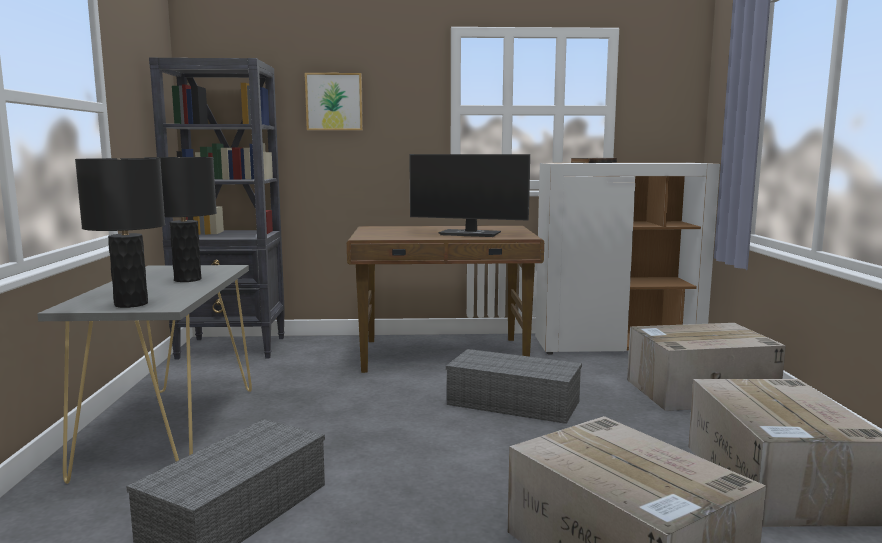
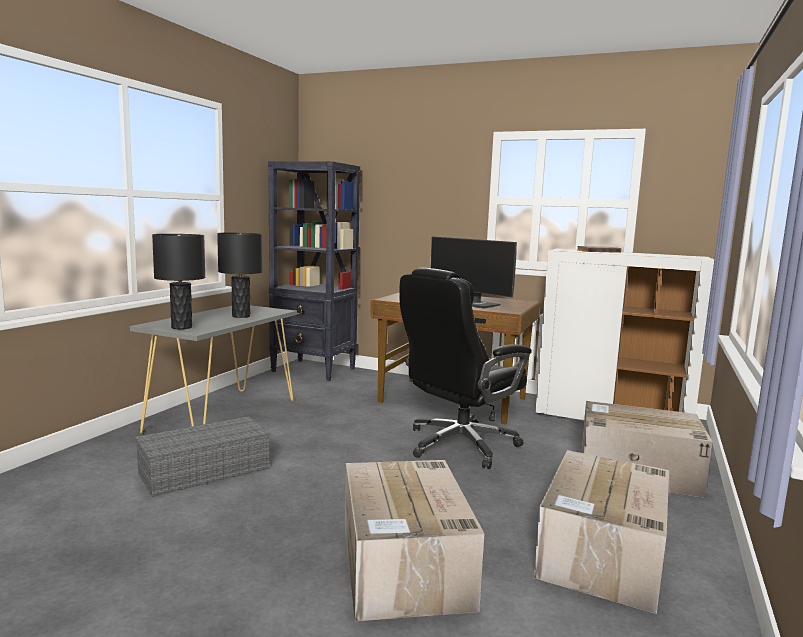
camera: 25 degrees right, 0 degrees up
picture [305,73,363,130] -> none
grey storage box [446,349,582,424] -> black office chair [399,268,532,469]

